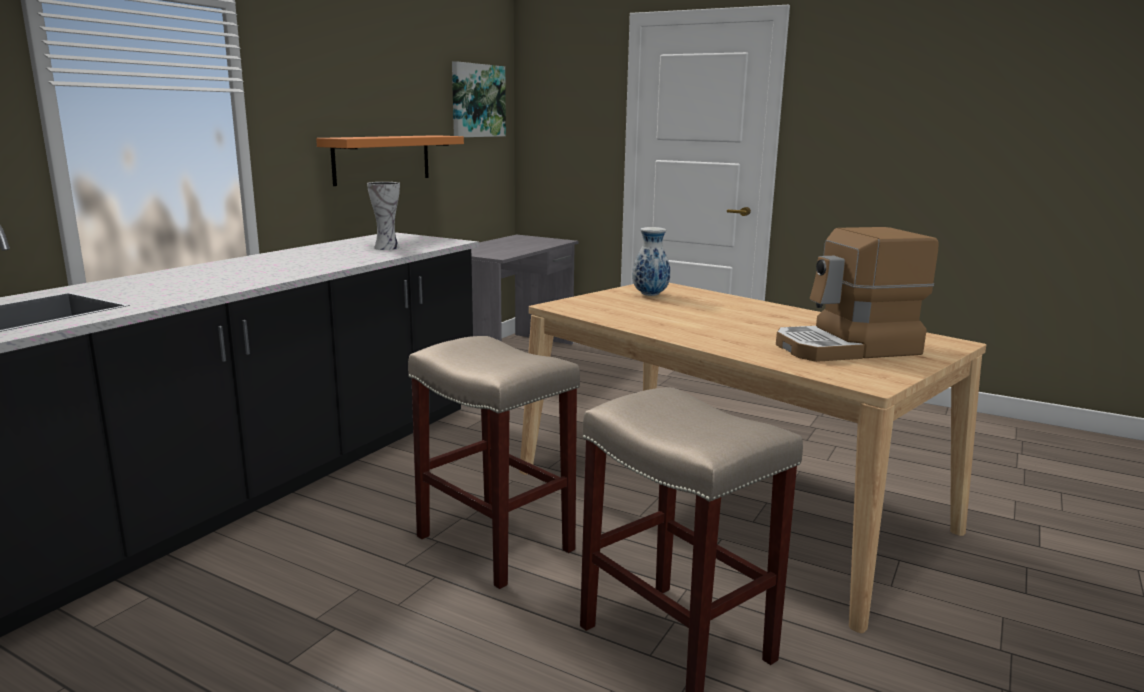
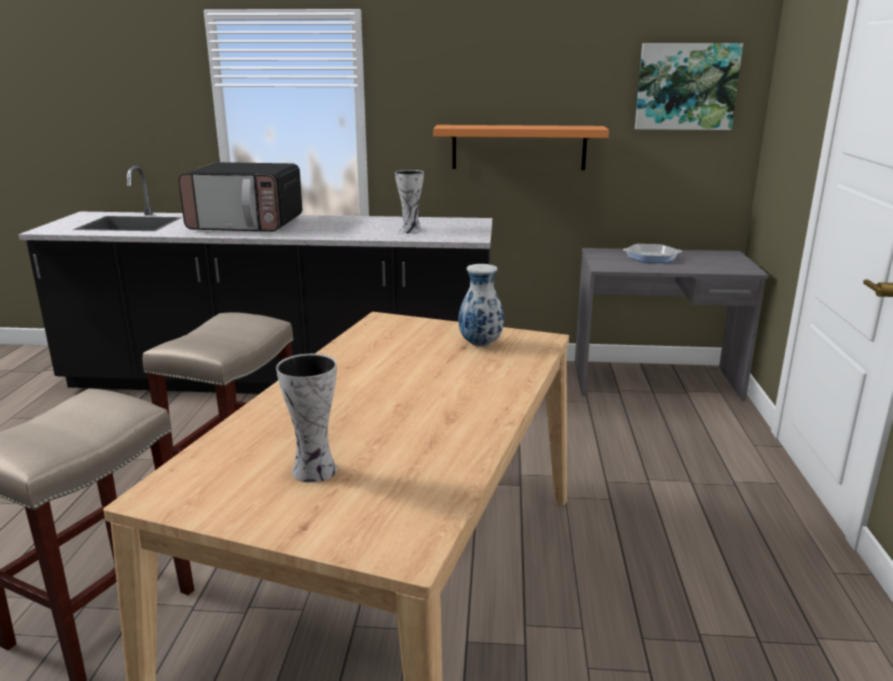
camera: 65 degrees right, 5 degrees up
coffee machine [776,227,938,362] -> vase [276,354,337,483]
none -> microwave [178,162,302,232]
none -> frying pan [623,244,682,263]

